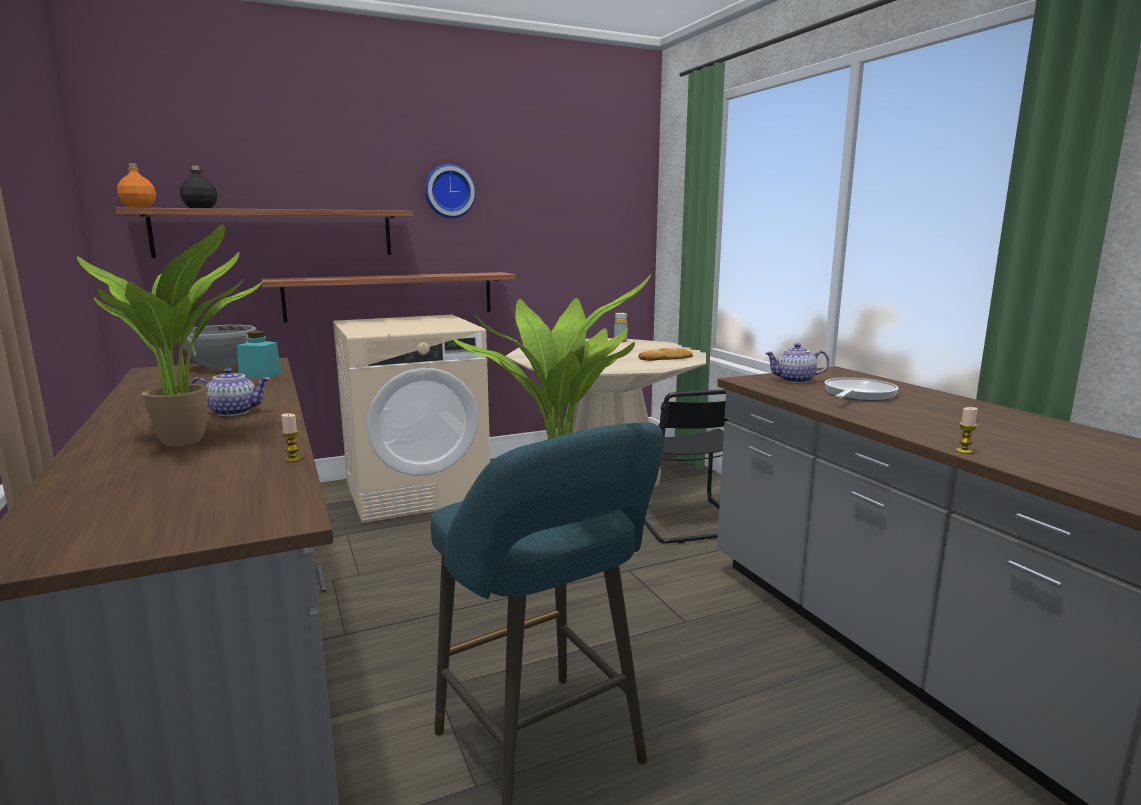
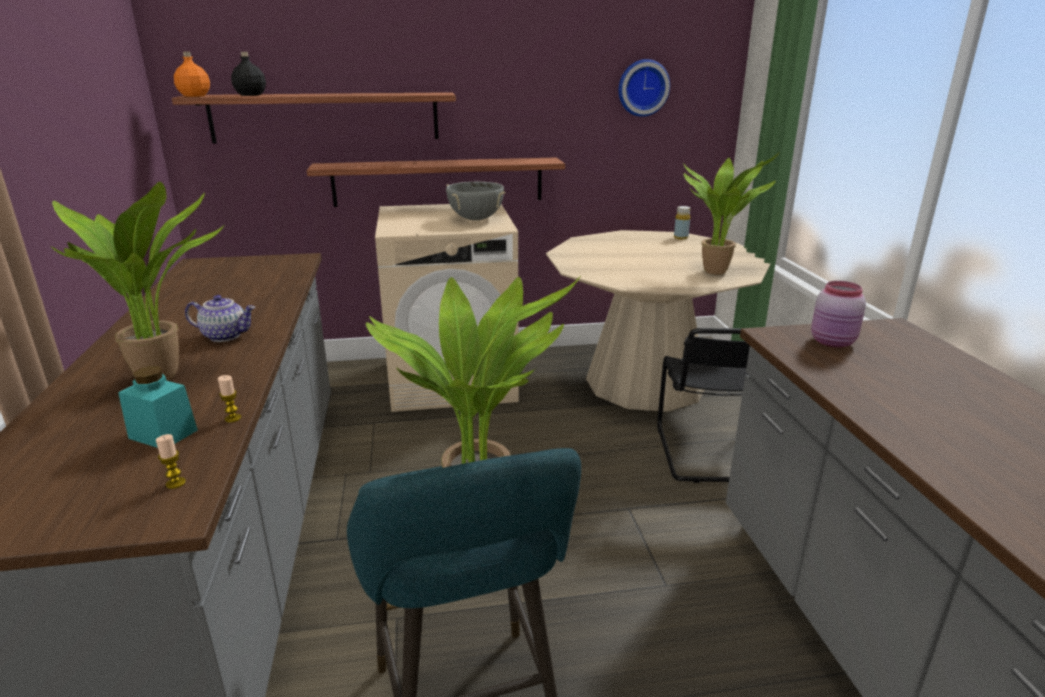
camera: 15 degrees right, 10 degrees up
grey cooking pot [183,325,257,369] -> grey cooking pot moved to [446,182,506,220]
turquoise jar [237,331,282,378] -> turquoise jar moved to [118,366,198,448]
wall clock [425,164,476,218] -> wall clock moved to [619,59,670,117]
bread [638,348,693,361] -> potted plant [683,152,780,275]
teapot [765,343,829,383] -> pink jar [811,281,866,348]
frying pan [825,377,899,401] -> none
candle [955,407,978,454] -> candle moved to [156,434,186,489]

